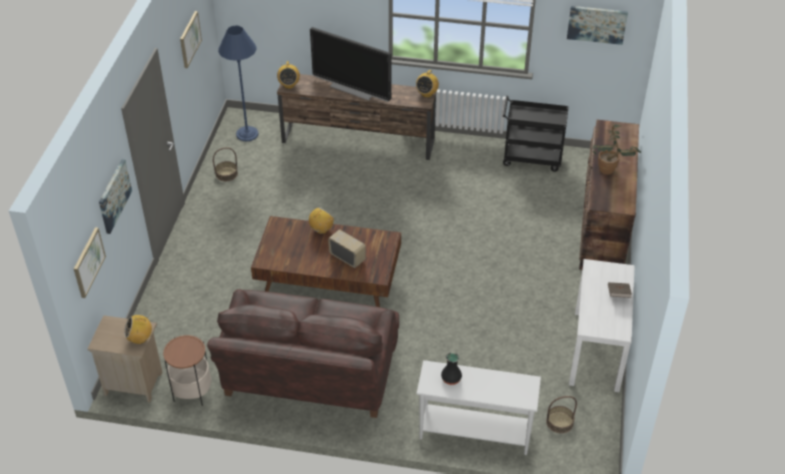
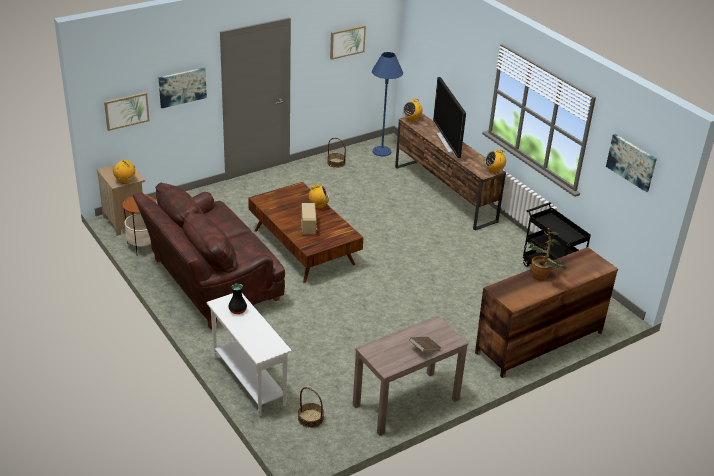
camera: 45 degrees right, 10 degrees down
white console table [569,259,635,392] -> brown console table [353,315,468,436]

